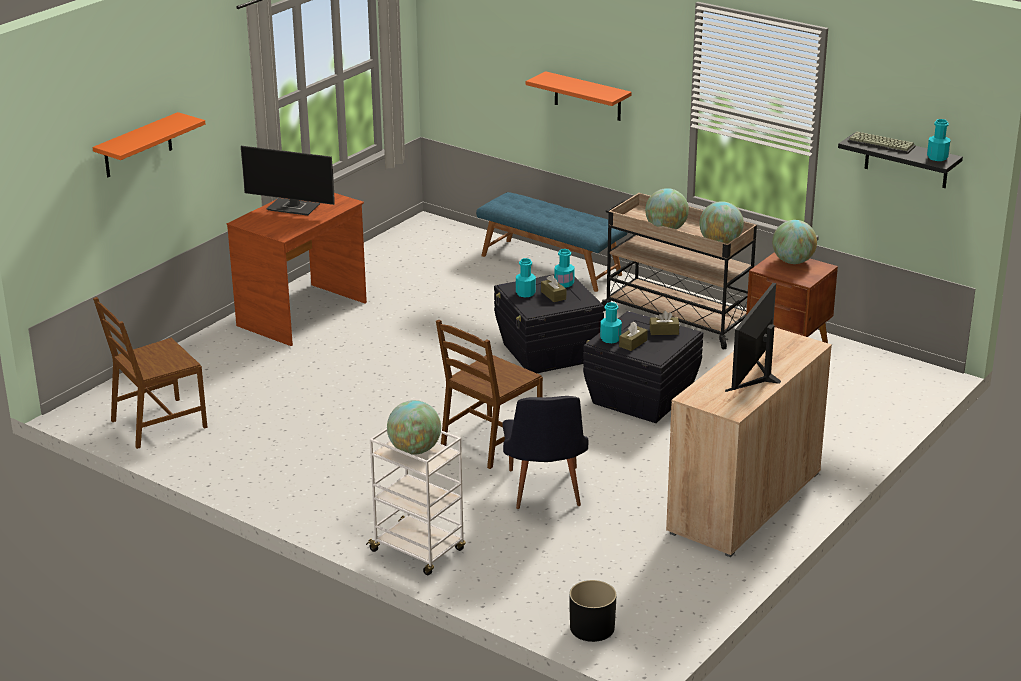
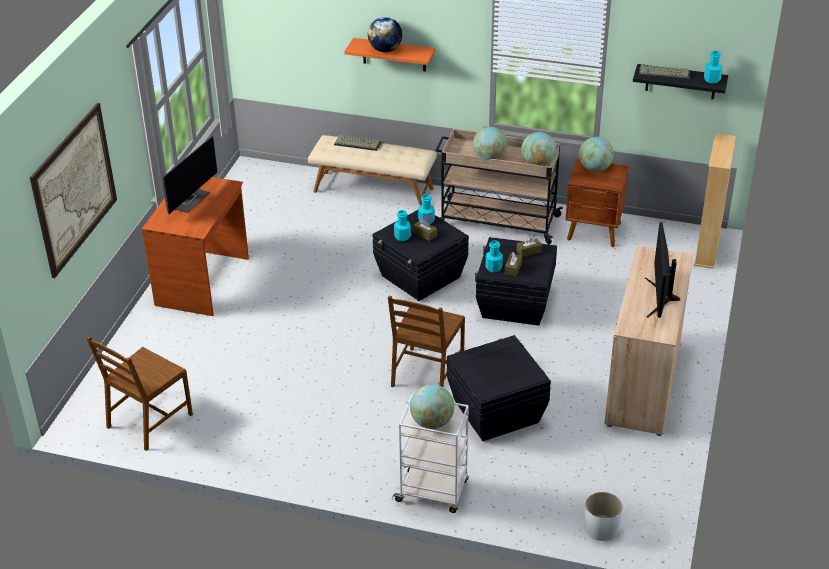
camera: 20 degrees left, 10 degrees up
orange shelf [92,112,205,177] -> picture [30,103,117,278]
monitor [241,146,334,216] -> monitor turned 60 degrees counterclockwise [163,136,218,214]
blue bench [476,192,627,292] -> beige bench [308,135,437,206]
black chair [502,396,588,509] -> black storage box [447,335,551,441]
black planter [569,580,616,642] -> white planter [584,492,622,541]
none -> keyboard [334,135,381,151]
none -> globe [368,17,402,52]
none -> beige bookcase [694,133,736,269]

